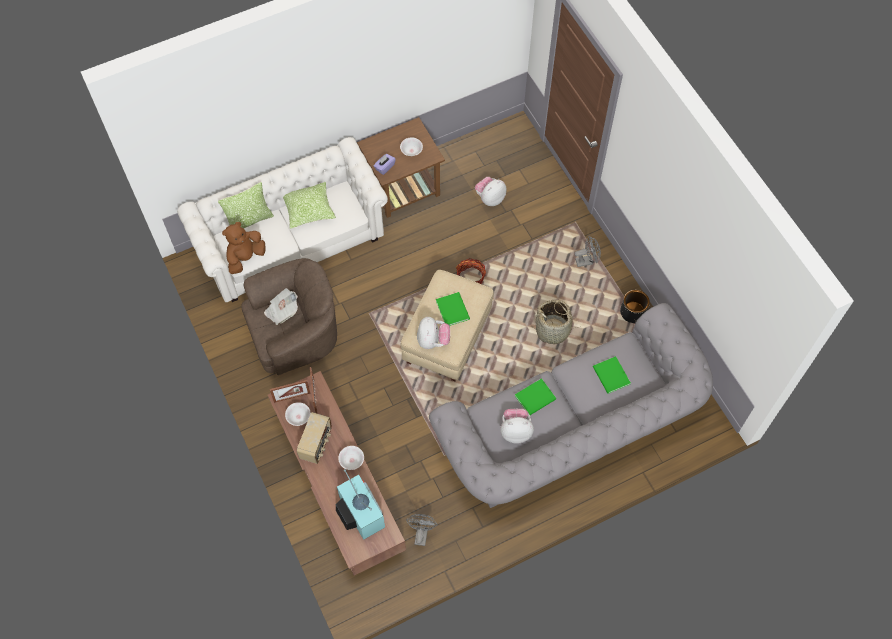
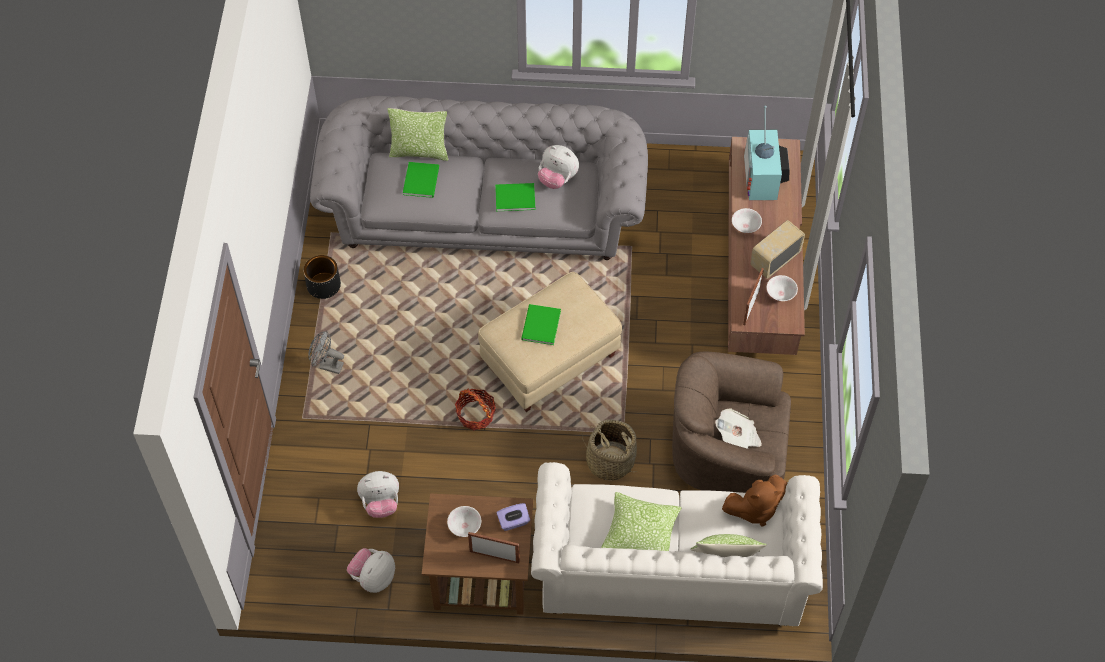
camera: 150 degrees left, 5 degrees down
picture frame [270,380,310,403] -> picture frame moved to [468,532,520,563]
grey fan [406,514,438,546] -> none
plush toy [417,317,450,349] -> plush toy moved to [347,548,395,593]
basket [534,300,578,344] -> basket moved to [582,419,637,480]
none -> pillow [388,108,449,161]

